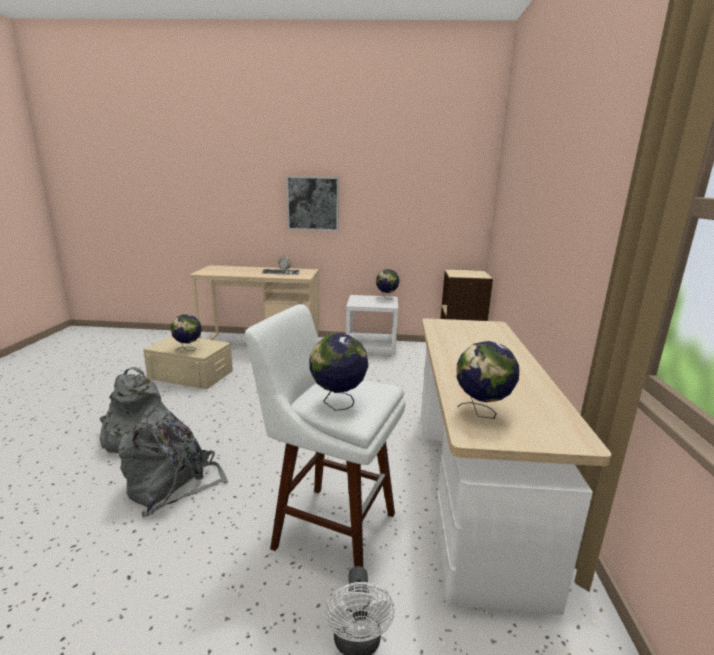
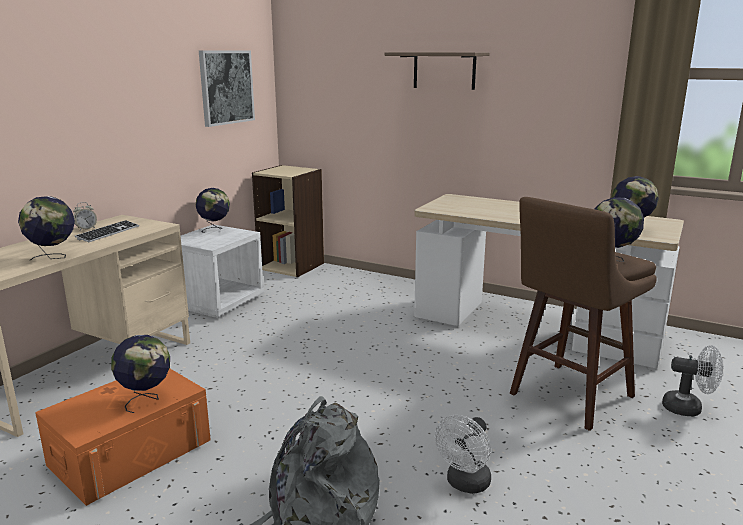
camera: 65 degrees left, 0 degrees up
grey backpack [119,409,228,517] -> white fan [435,415,491,494]
beige storage box [143,336,233,389] -> orange storage box [35,368,211,506]
white stool [245,304,405,567] -> brown stool [510,197,657,431]
picture [286,176,339,231] -> picture moved to [199,50,255,127]
none -> globe [18,196,75,260]
none -> shelf [384,52,490,90]

